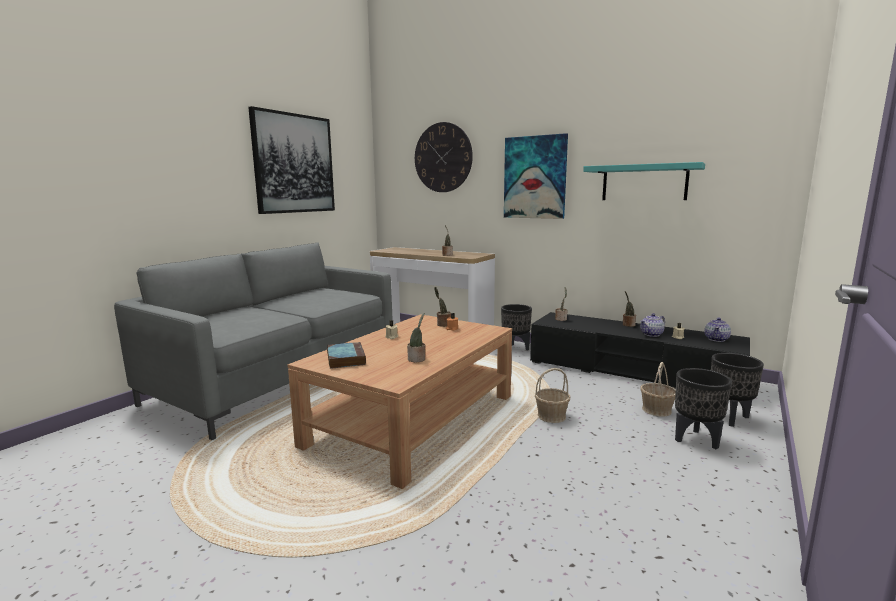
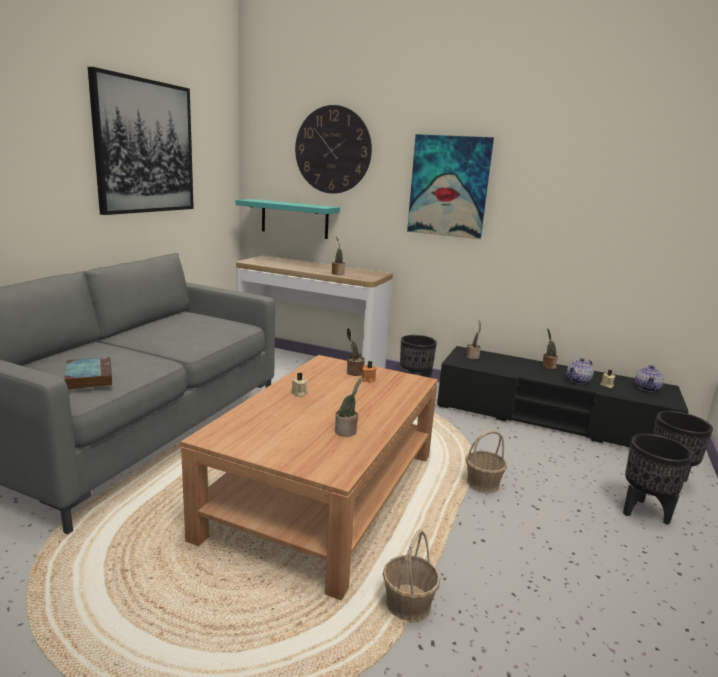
camera: 10 degrees left, 5 degrees up
book [327,342,366,369] -> book moved to [65,357,112,390]
turquoise shelf [583,162,705,200] -> turquoise shelf moved to [236,199,340,239]
basket [640,362,676,417] -> basket moved to [383,529,440,623]

